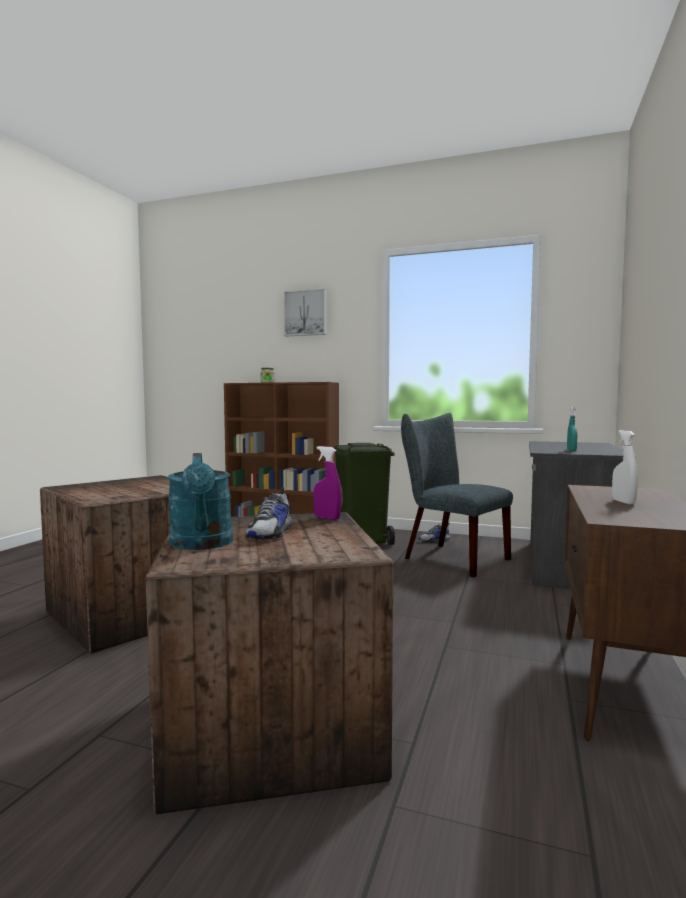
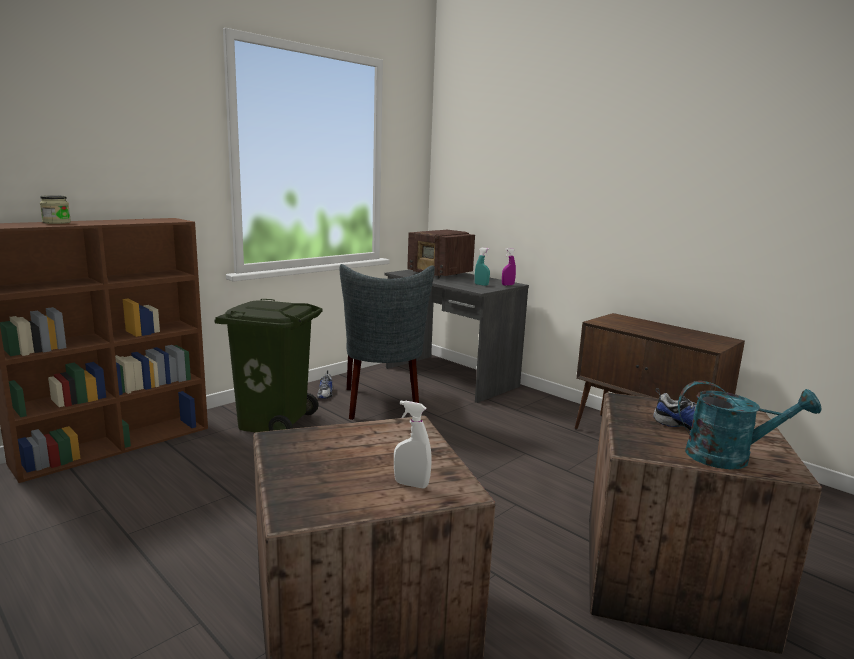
camera: 65 degrees left, 10 degrees up
picture [284,289,326,337] -> none
purple spray bottle [313,446,342,520] -> purple spray bottle moved to [502,248,516,286]
grey chair [401,413,513,578] -> grey chair turned 75 degrees counterclockwise [340,264,435,420]
white spray bottle [612,430,638,504] -> white spray bottle moved to [394,401,432,488]
none -> radio [407,230,475,278]

